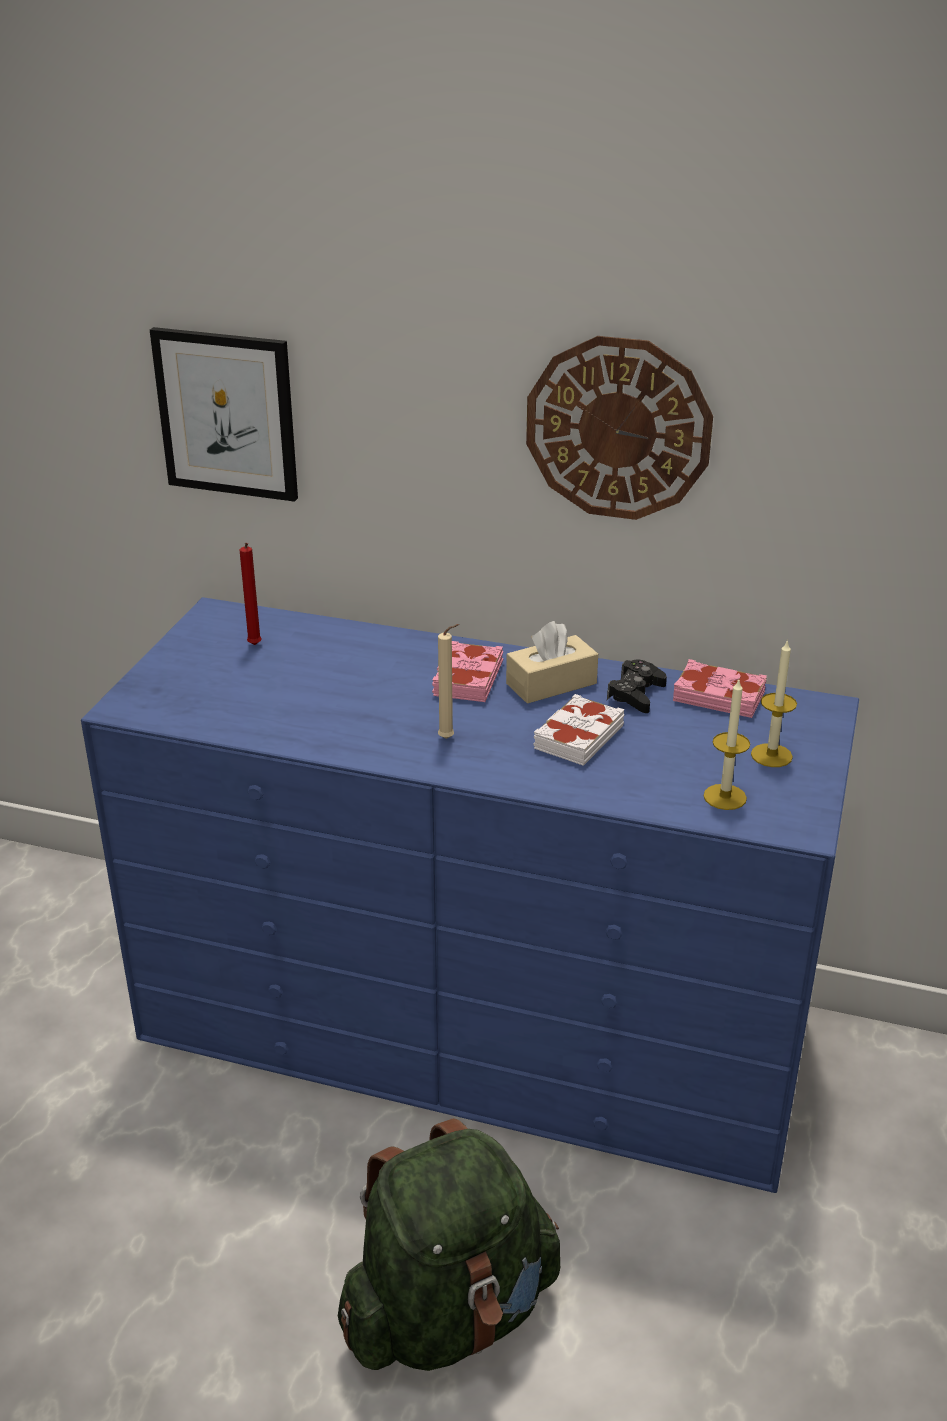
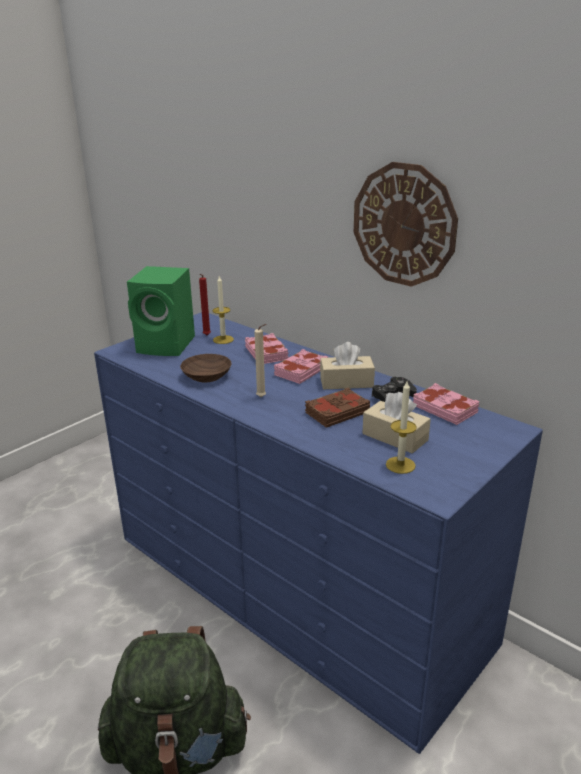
camera: 25 degrees right, 5 degrees down
picture [150,327,298,502] -> none
white book [533,694,624,766] -> brown book [305,388,370,428]
candle [751,639,797,767] -> candle moved to [213,276,234,344]
none -> green speaker [127,266,195,356]
none -> brown bowl [180,354,232,382]
none -> pink book [245,333,289,364]
none -> beige tissue box [363,392,431,453]

